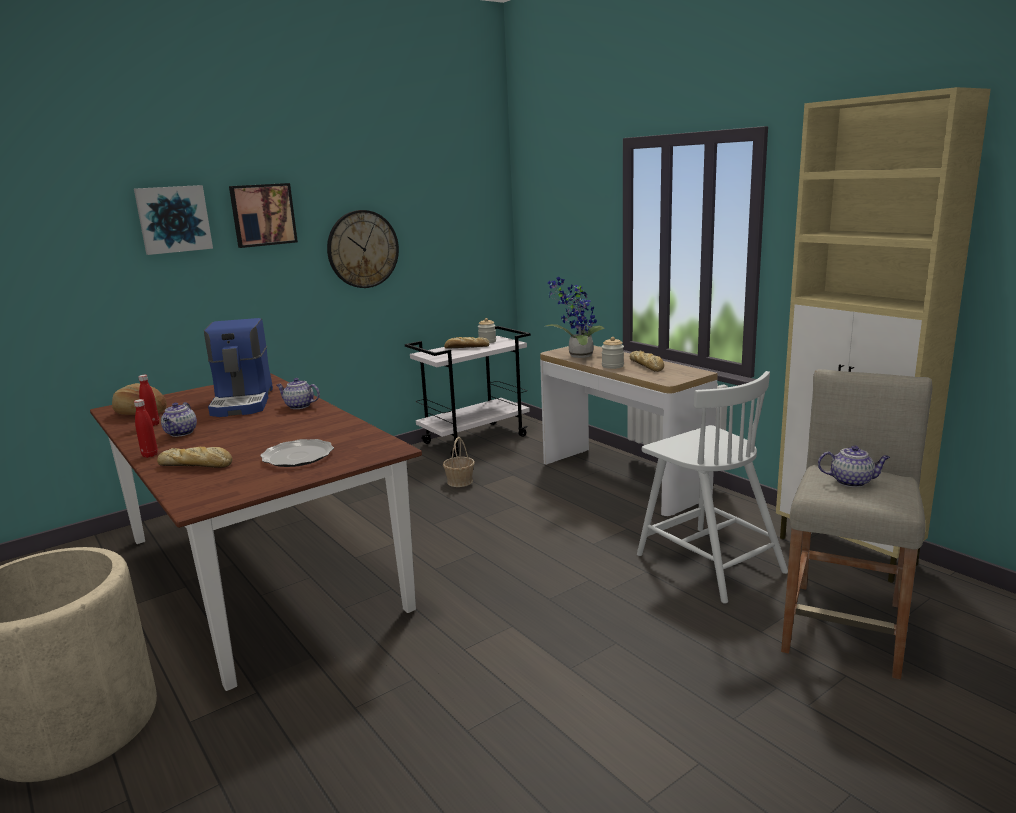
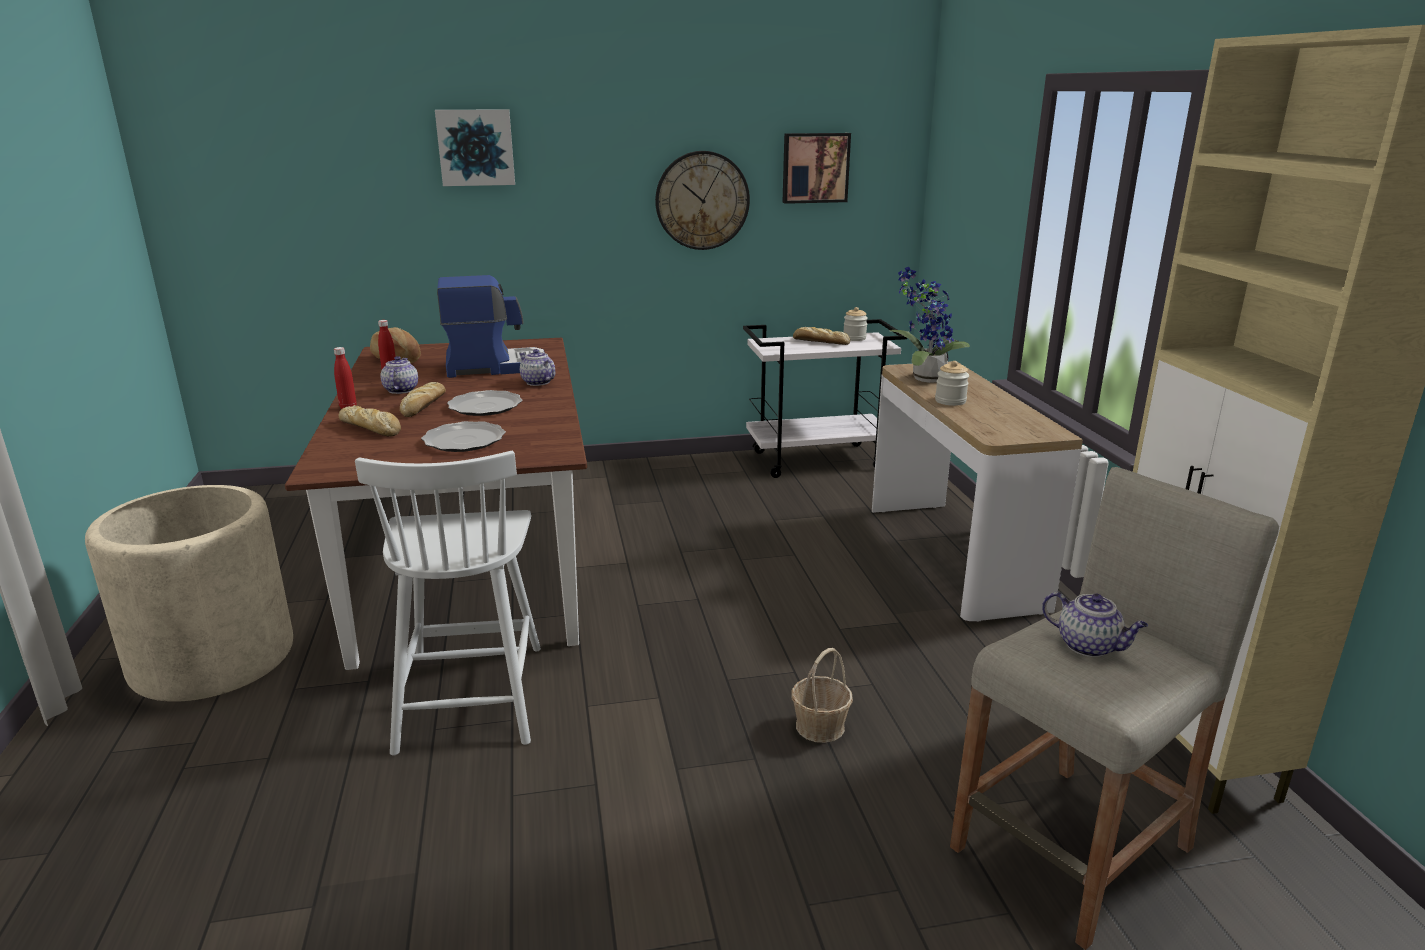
camera: 25 degrees right, 5 degrees up
teapot [161,402,197,437] -> teapot turned 150 degrees clockwise [380,356,418,394]
coffee machine [204,318,273,417] -> coffee machine turned 120 degrees counterclockwise [437,275,545,378]
picture [229,183,298,248] -> picture moved to [782,133,851,204]
basket [443,437,475,487] -> basket moved to [792,648,853,743]
bread [630,351,664,372] -> bread moved to [400,382,446,417]
white chair [637,371,788,604] -> white chair moved to [355,451,541,755]
none -> plate [447,390,523,416]

